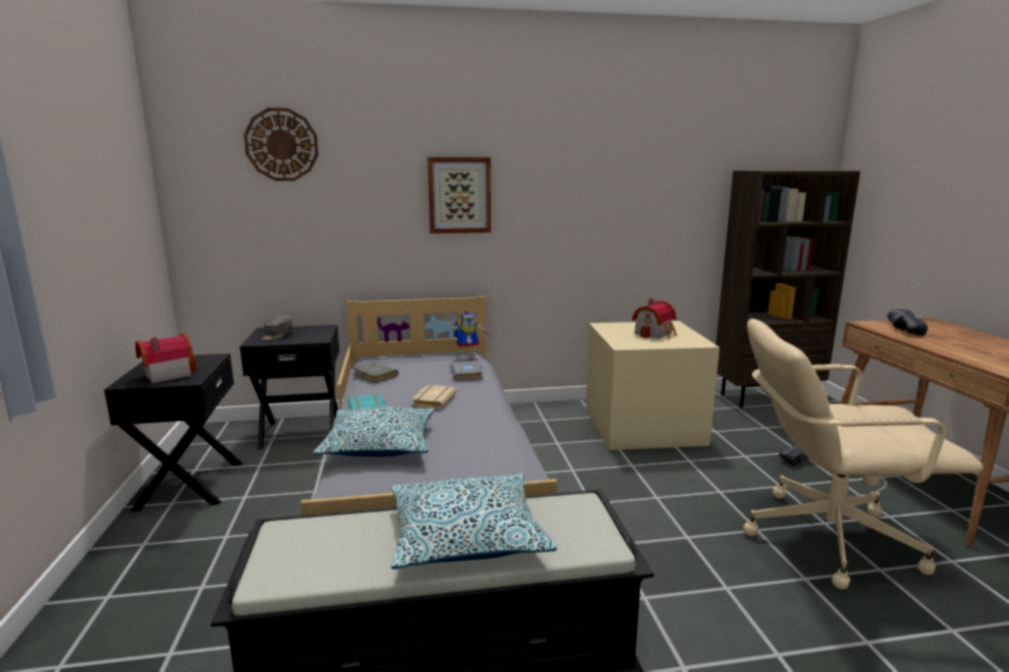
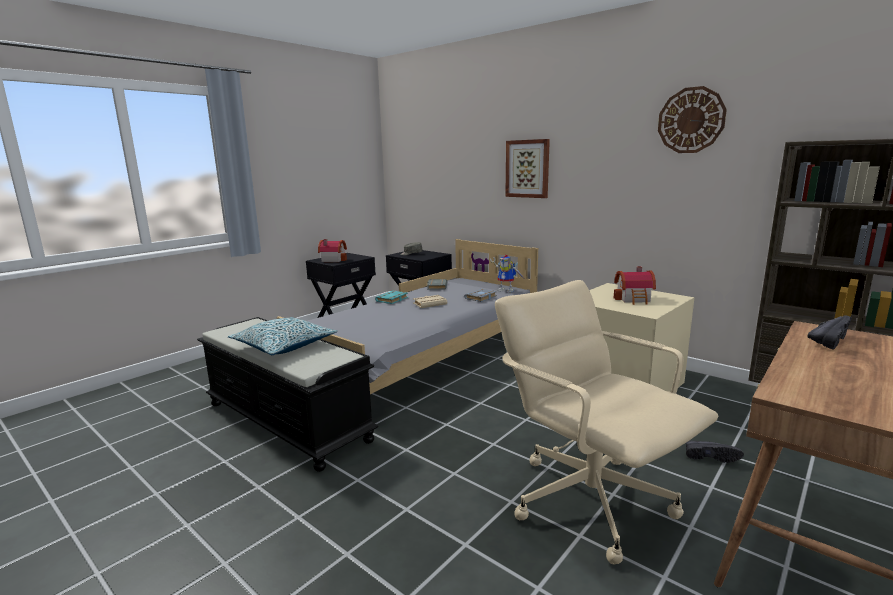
camera: 50 degrees right, 0 degrees up
wall clock [244,108,319,181] -> wall clock moved to [658,86,727,153]
pillow [312,407,435,457] -> none

